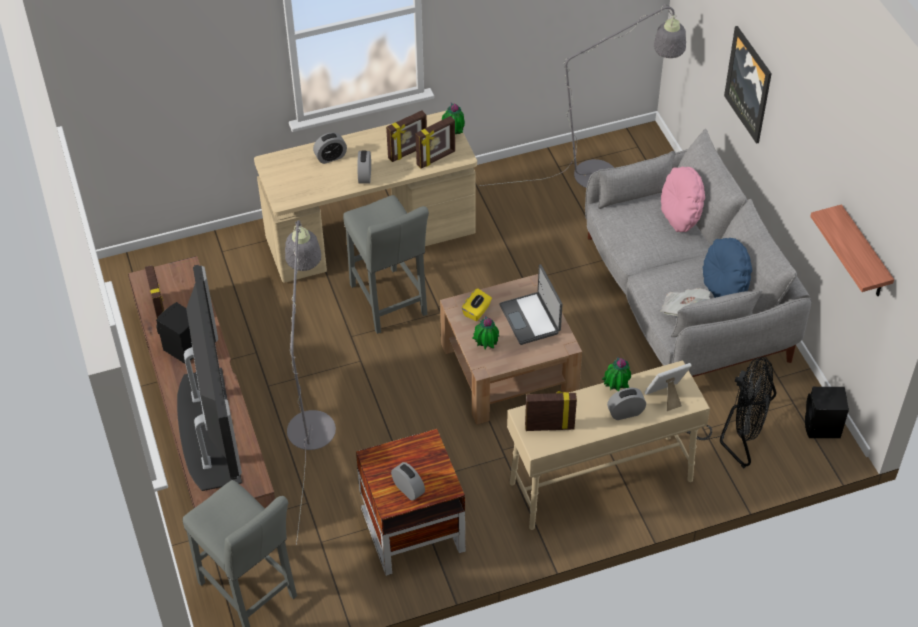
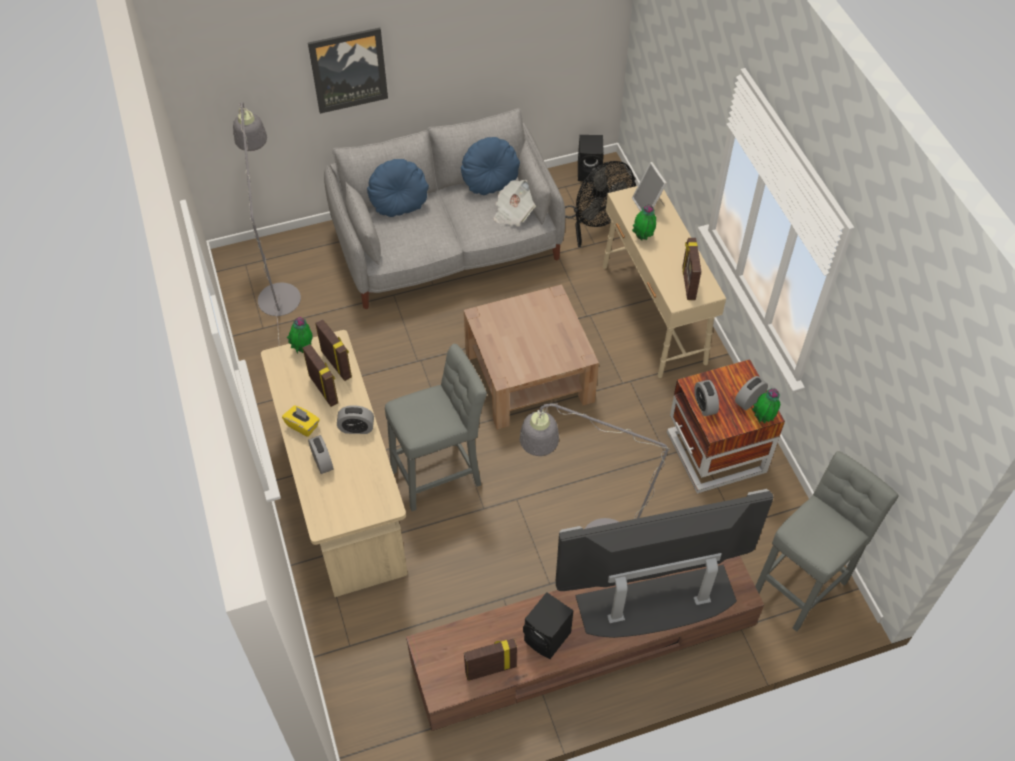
camera: 90 degrees left, 5 degrees up
yellow tissue box [462,288,492,321] -> yellow tissue box moved to [282,405,320,437]
potted plant [472,316,499,349] -> potted plant moved to [752,388,780,423]
laptop [499,264,563,345] -> none
alarm clock [607,388,646,420] -> alarm clock moved to [694,380,719,416]
pink pillow [661,167,705,232] -> blue pillow [367,159,429,217]
black fan [686,357,777,468] -> black fan turned 120 degrees clockwise [565,161,636,247]
shelf [810,204,894,296] -> none

